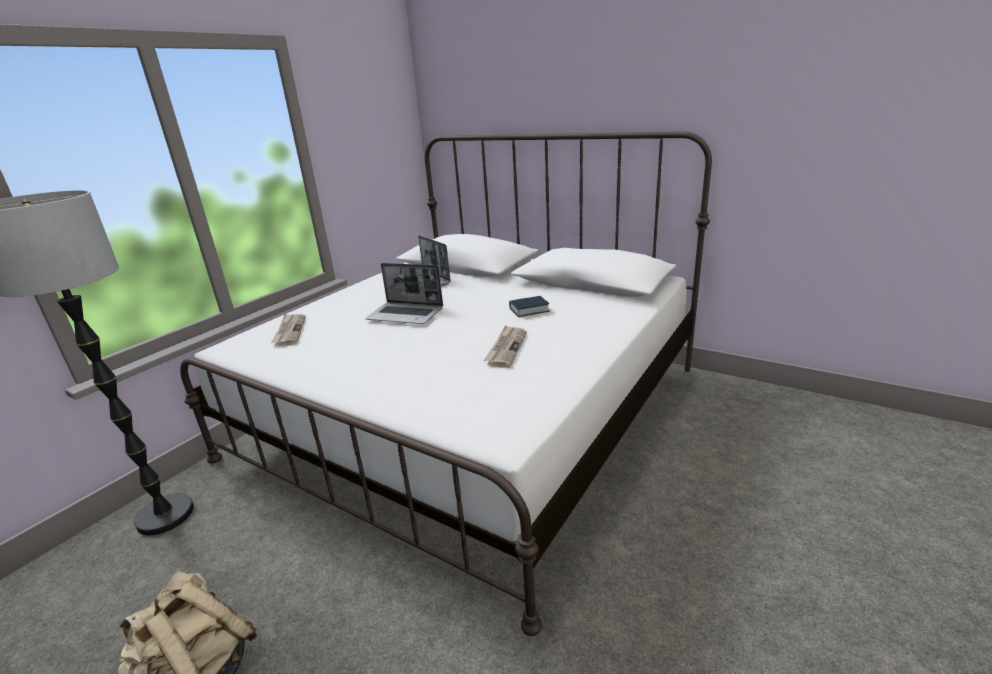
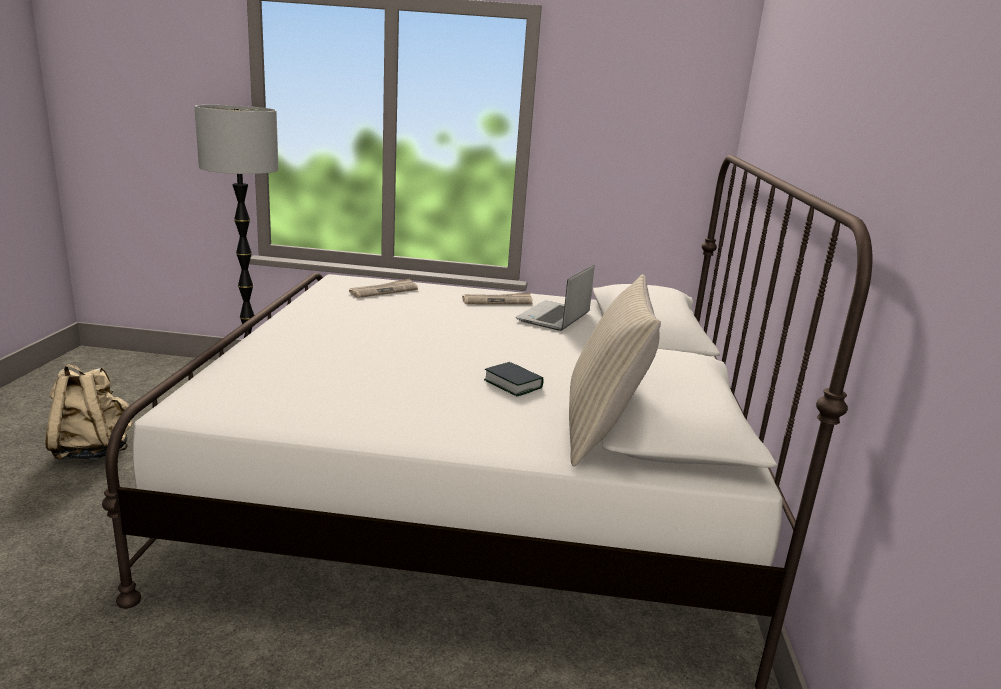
camera: 60 degrees right, 5 degrees down
laptop [365,263,443,324] -> none
newspaper [484,325,527,368] -> newspaper moved to [462,293,532,305]
none -> beige pillow [569,274,661,467]

